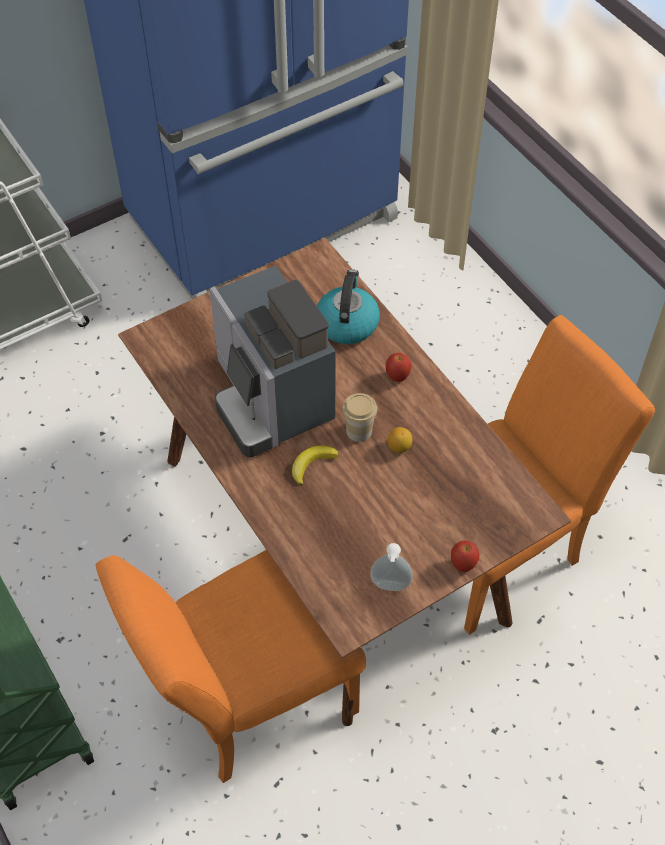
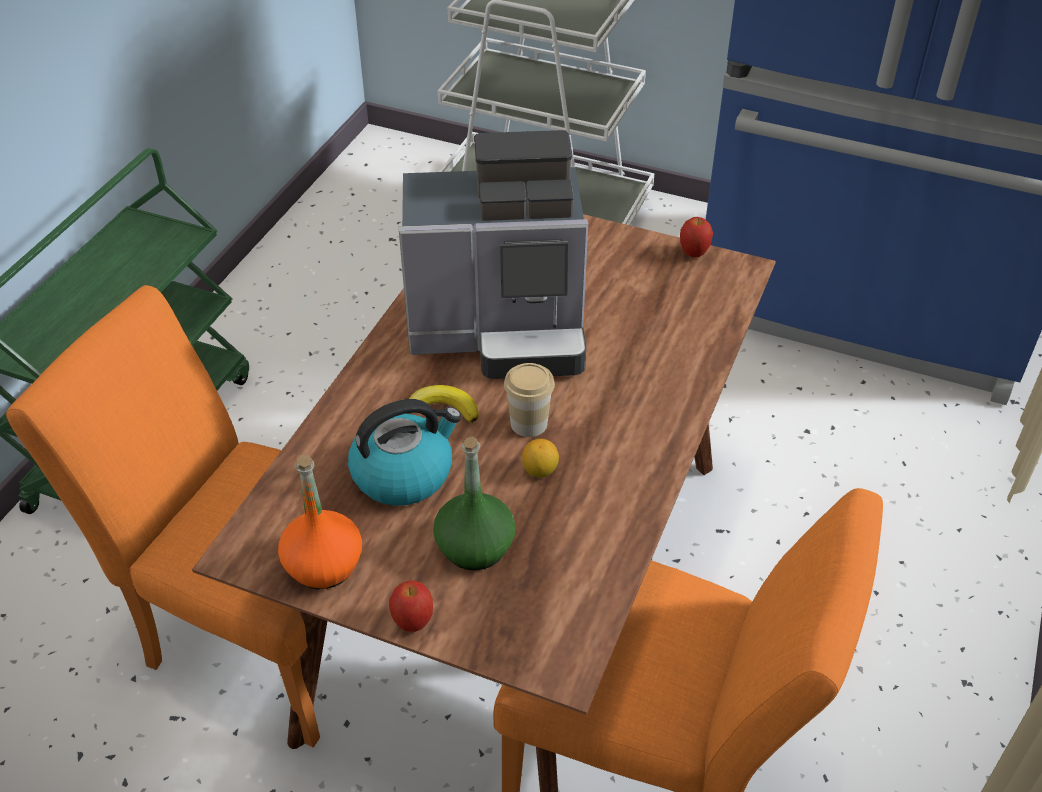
camera: 55 degrees right, 10 degrees down
coffee machine [209,265,336,457] -> coffee machine turned 120 degrees counterclockwise [399,130,588,379]
kettle [317,269,380,344] -> kettle moved to [348,399,462,506]
soap dispenser [370,543,413,591] -> orange bottle [278,455,362,589]
apple [386,353,412,382] -> apple moved to [680,217,713,258]
none -> green bottle [433,436,516,570]

